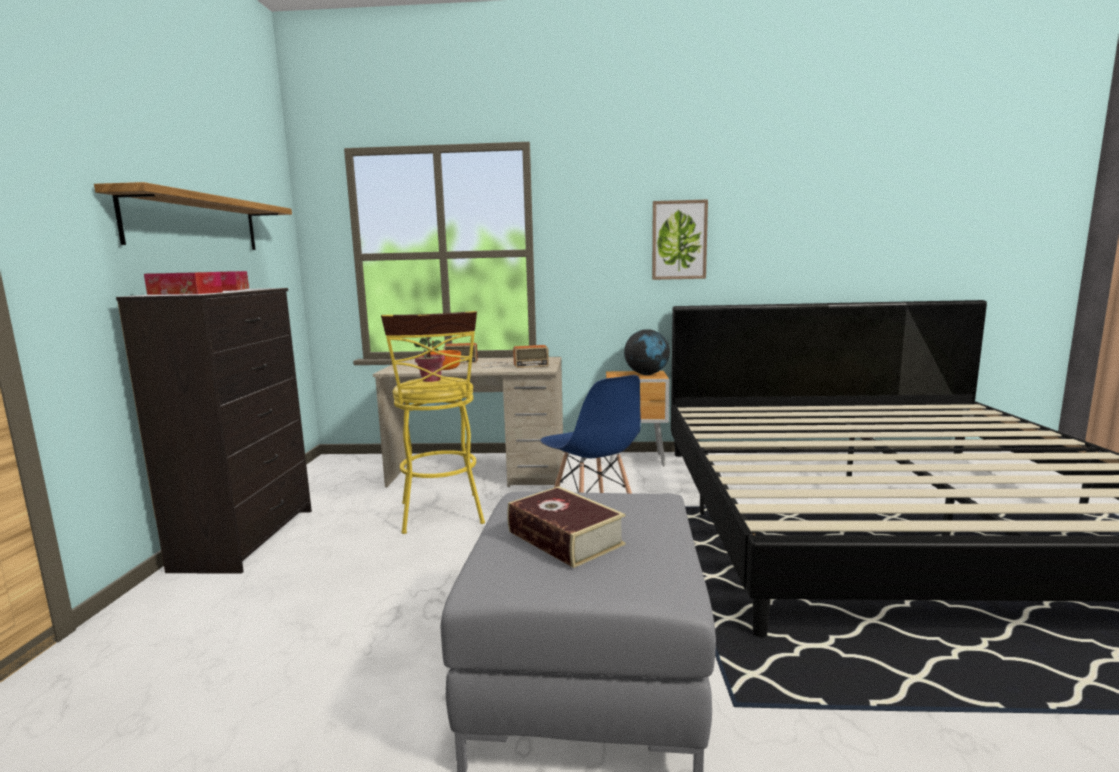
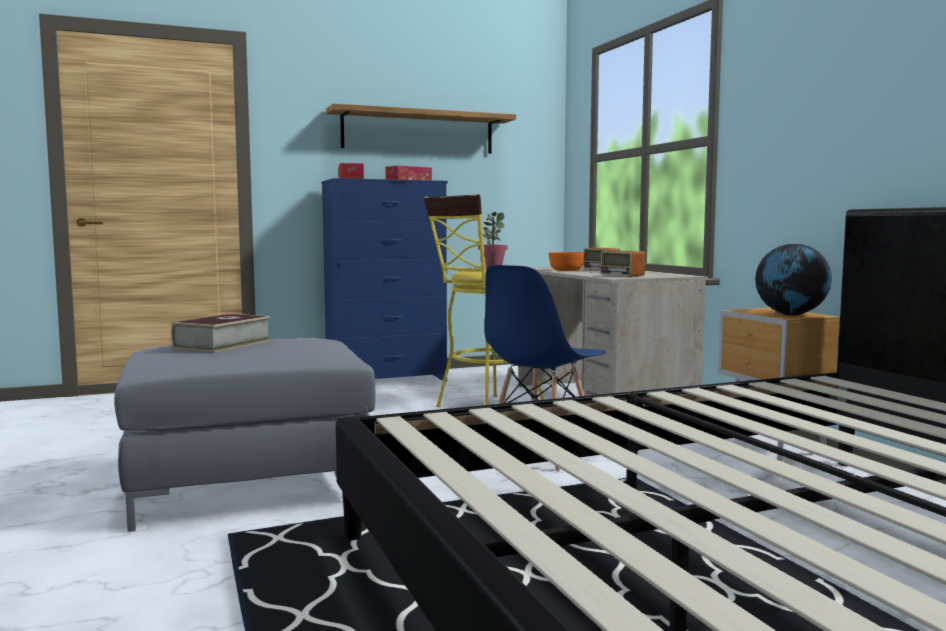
camera: 65 degrees right, 5 degrees down
black dresser [116,288,312,574] -> blue dresser [321,178,448,382]
picture [652,199,708,280] -> none

